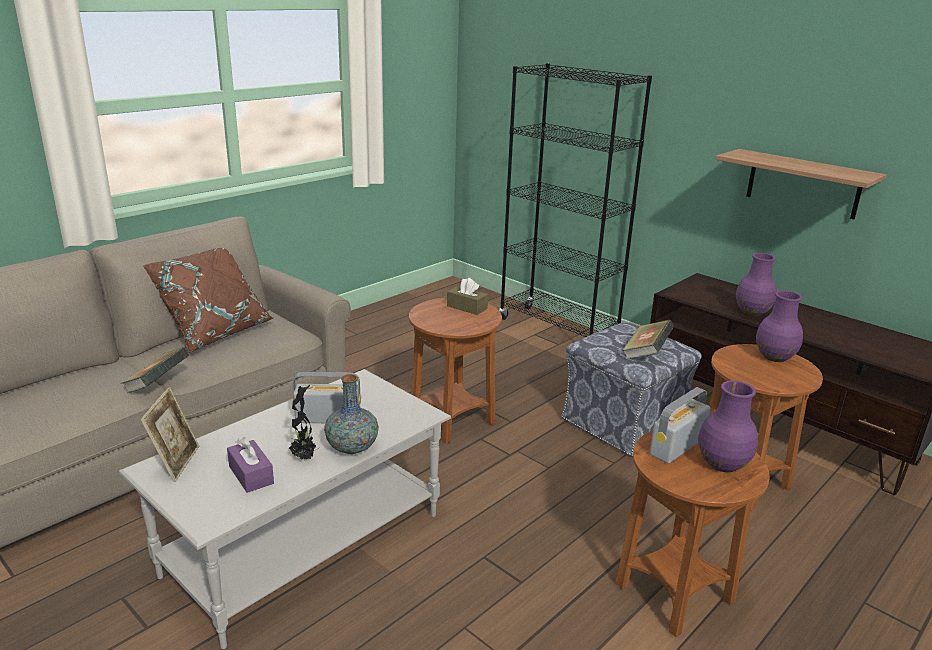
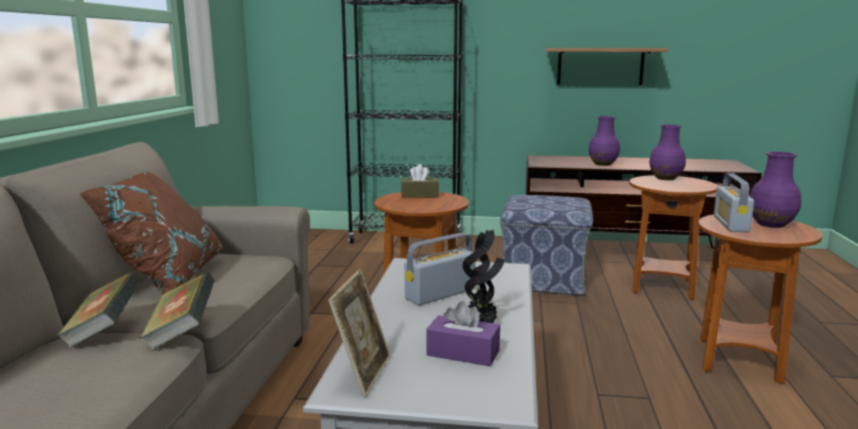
camera: 35 degrees left, 10 degrees down
picture frame [141,387,199,482] -> picture frame turned 45 degrees clockwise [328,269,391,398]
vase [324,374,379,454] -> none
book [622,320,674,359] -> book moved to [56,272,141,349]

